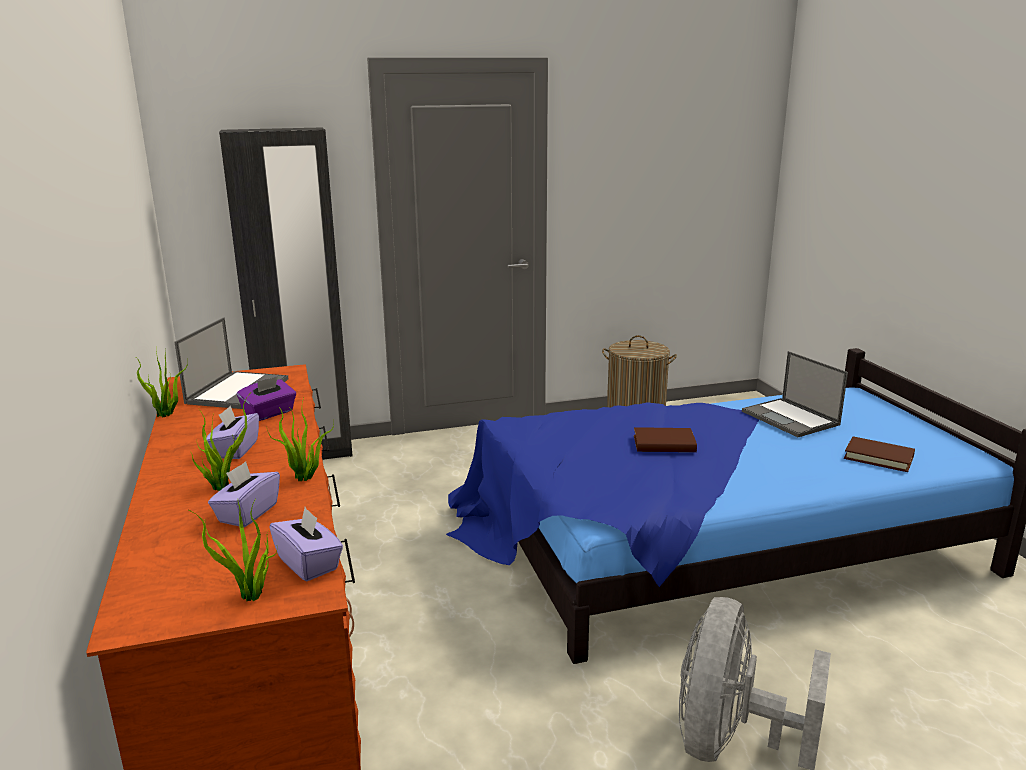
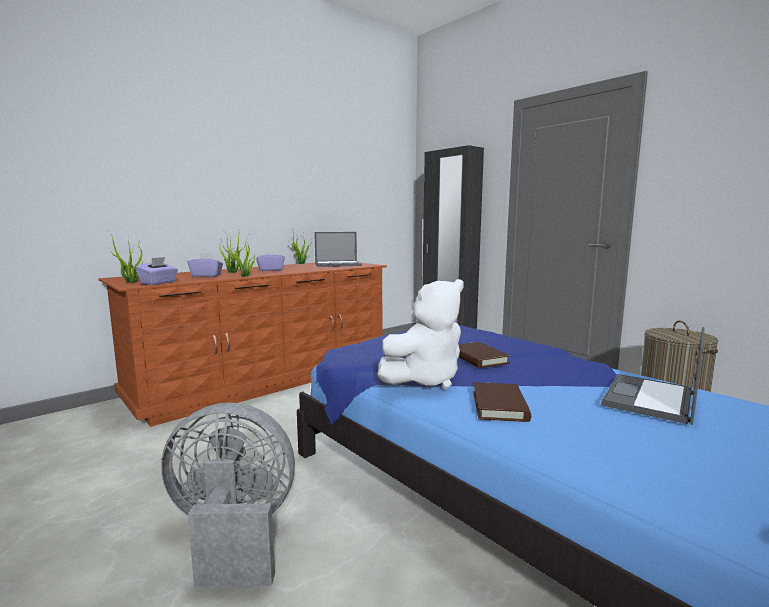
camera: 65 degrees right, 10 degrees down
purple tissue box [237,376,296,421] -> none
brown book [844,437,915,472] -> brown book moved to [473,382,531,422]
none -> white plush toy [378,279,463,389]

